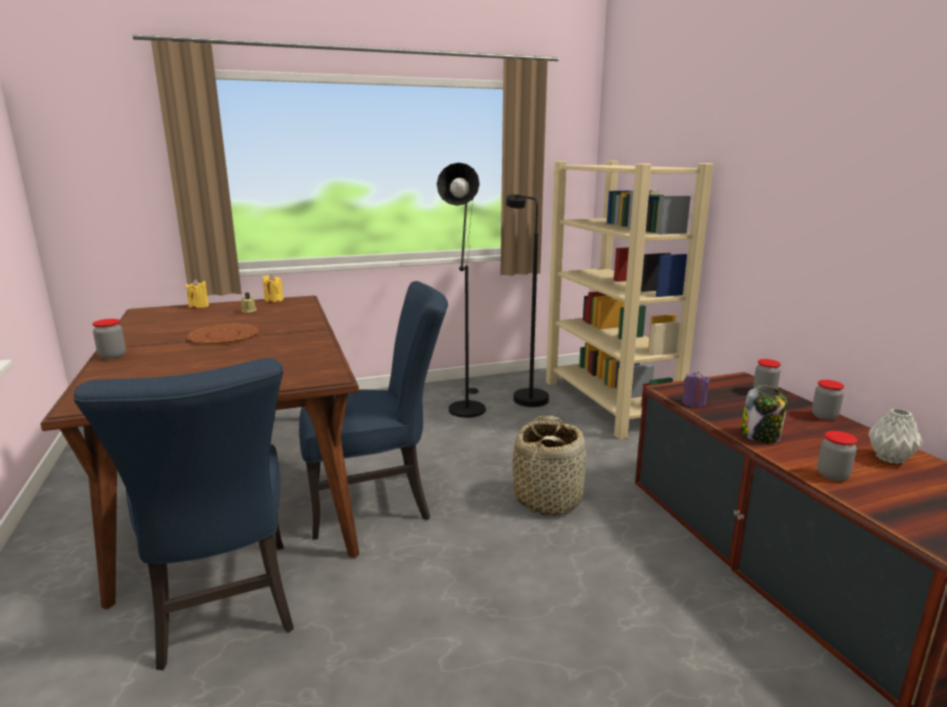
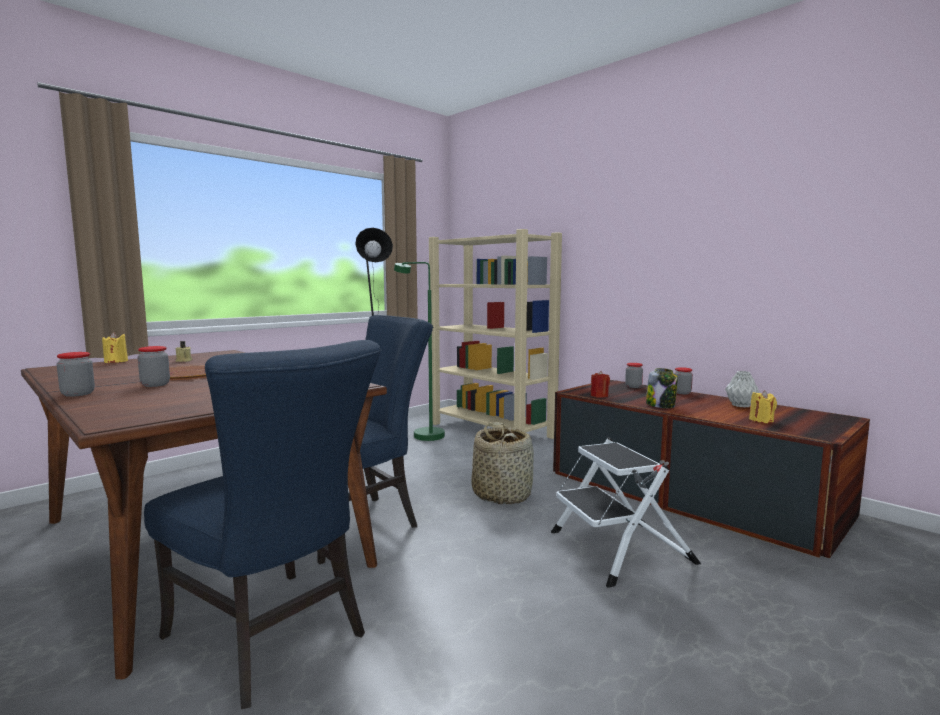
camera: 25 degrees left, 10 degrees down
yellow candle [262,274,284,302] -> yellow candle moved to [749,390,777,423]
black floor lamp [506,194,549,407] -> green floor lamp [394,262,445,441]
purple candle [682,372,710,407] -> red candle [591,371,610,398]
jar [817,431,857,481] -> jar moved to [138,346,170,387]
none -> step ladder [551,437,701,588]

